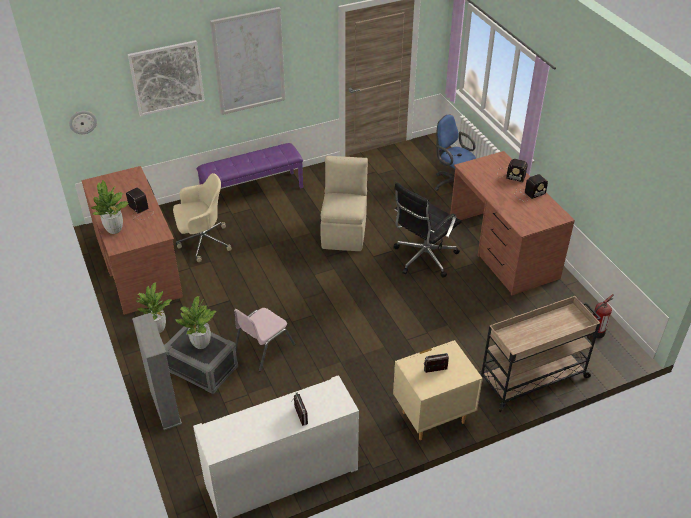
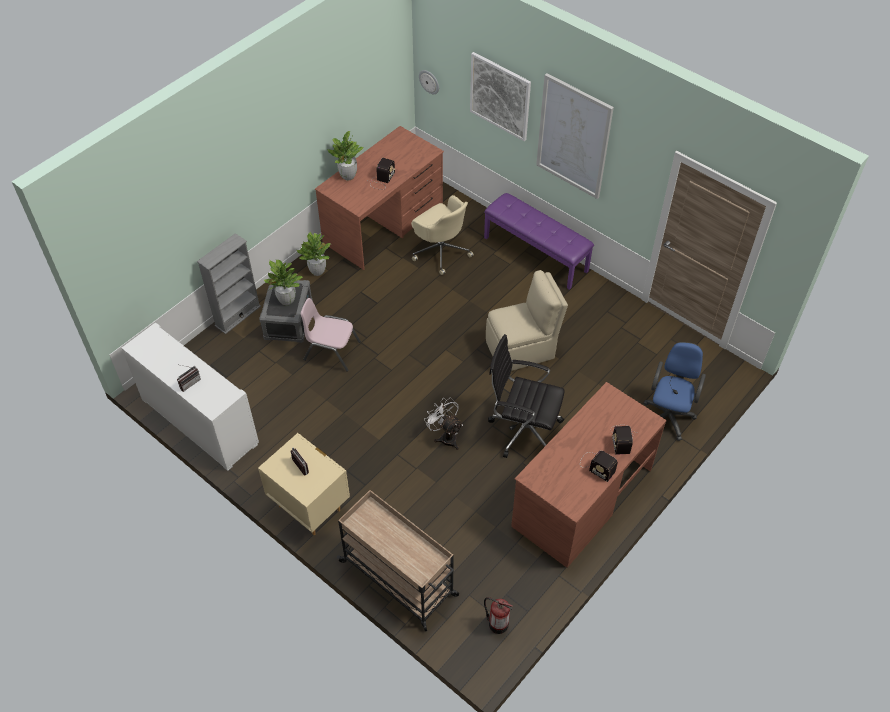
camera: 65 degrees right, 10 degrees up
none -> white fan [424,398,463,450]

